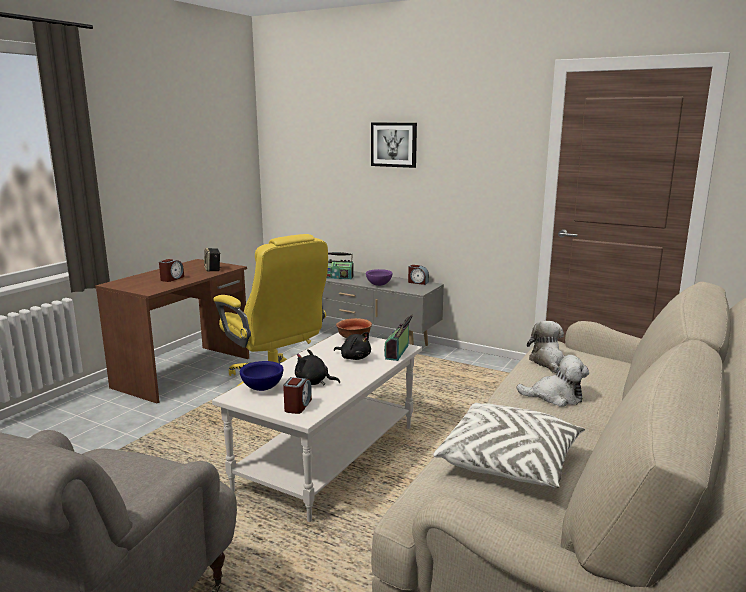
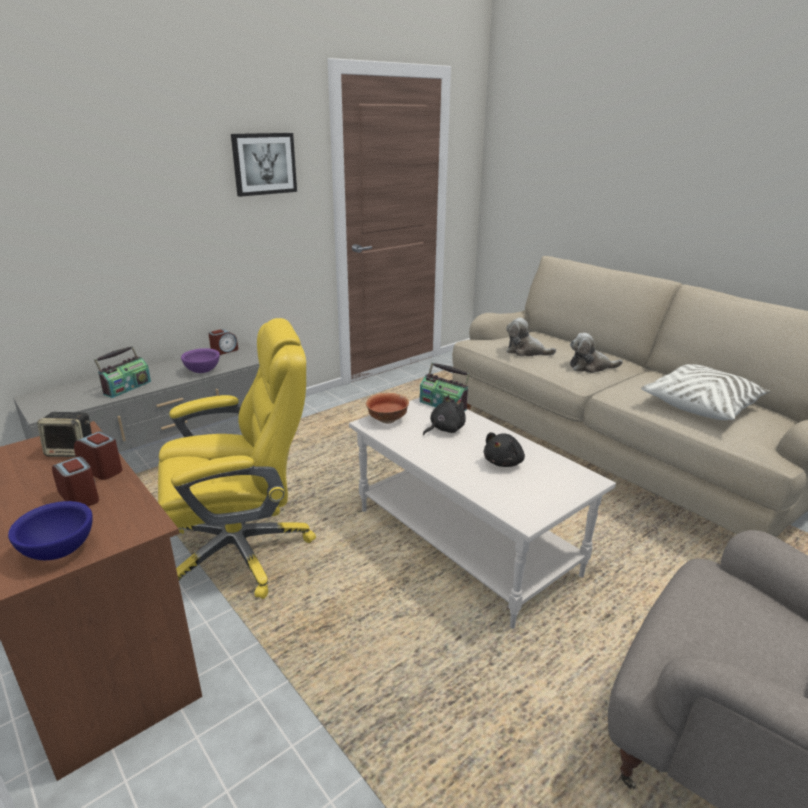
camera: 70 degrees left, 10 degrees up
blue bowl [240,361,283,391] -> blue bowl moved to [8,501,93,560]
alarm clock [283,377,312,414] -> alarm clock moved to [74,431,122,480]
picture [371,123,417,168] -> picture moved to [231,133,297,197]
plush toy [516,355,589,407] -> plush toy turned 120 degrees counterclockwise [570,333,623,373]

